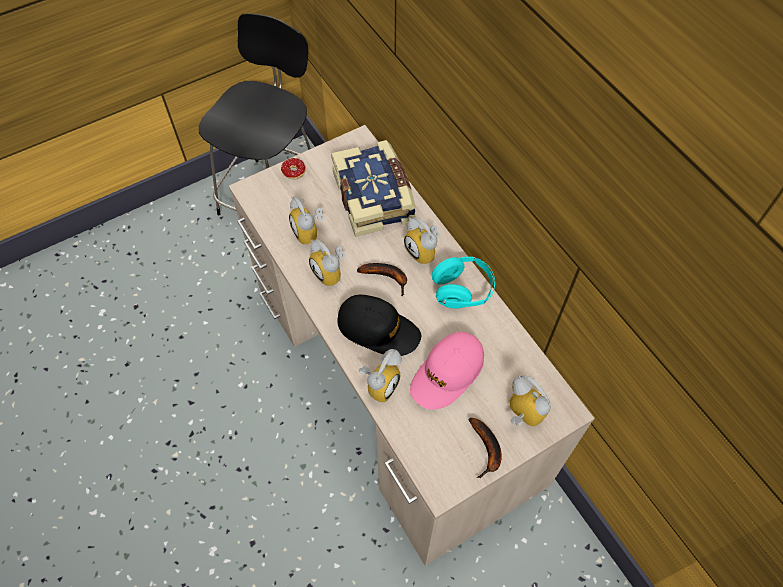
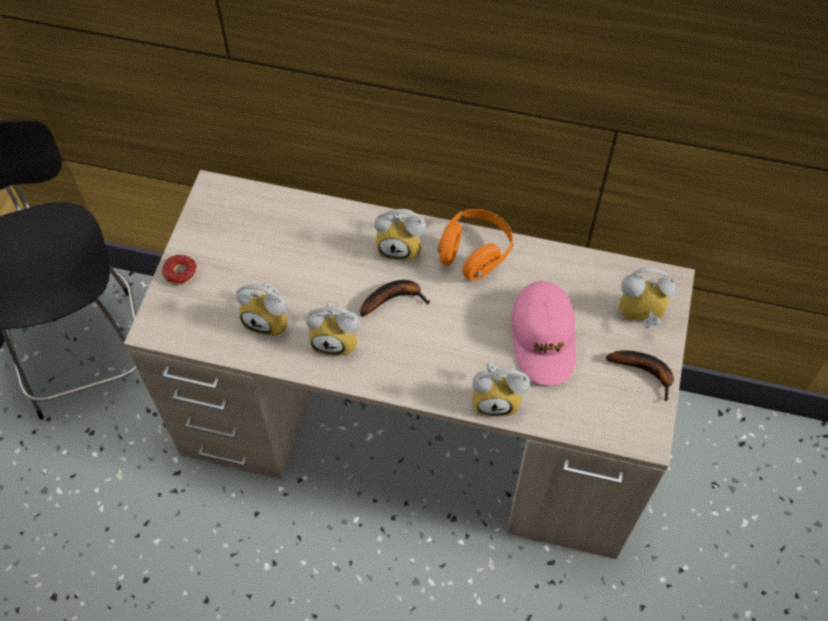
camera: 45 degrees left, 0 degrees up
book [331,140,416,237] -> none
black cap [337,295,421,356] -> none
alarm clock [358,349,402,402] -> alarm clock turned 105 degrees clockwise [472,363,530,417]
turquoise headphones [432,257,495,308] -> orange headphones [438,209,514,281]

